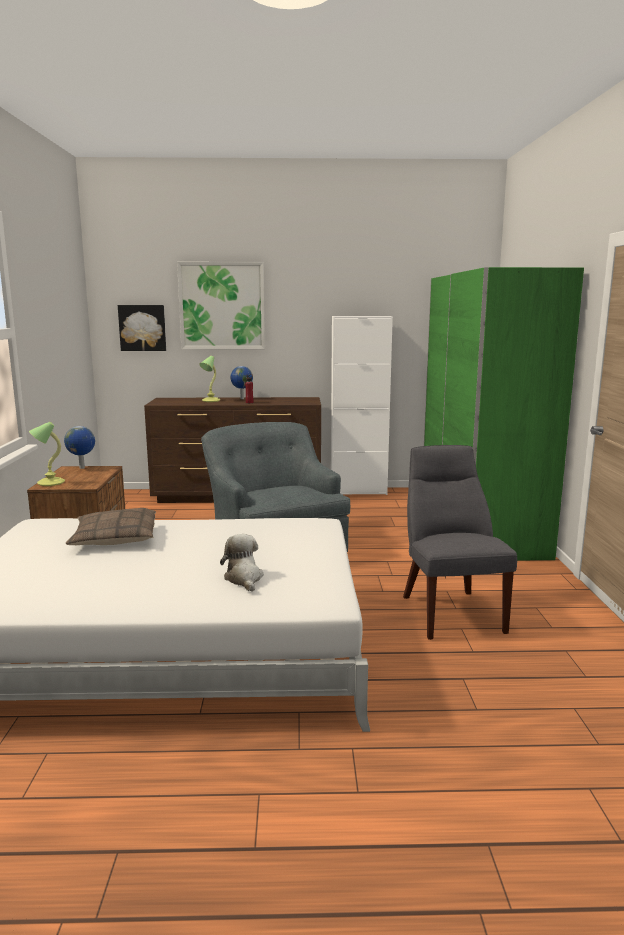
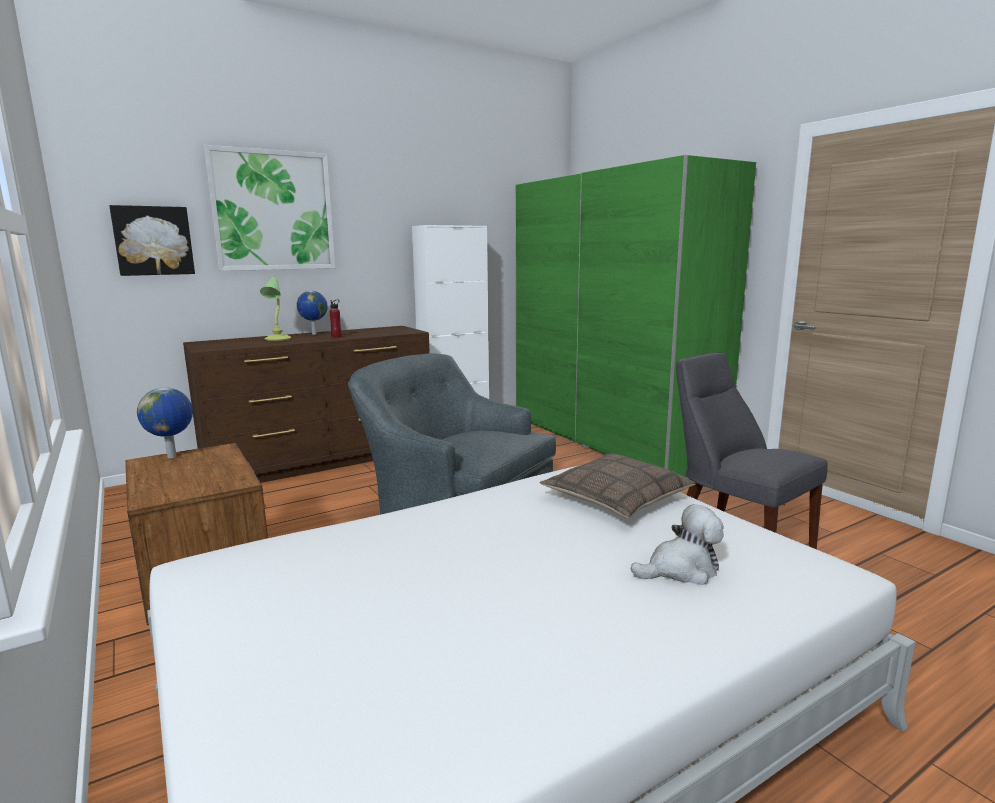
camera: 30 degrees left, 0 degrees up
table lamp [29,422,65,486] -> none
pillow [66,508,156,545] -> pillow moved to [540,453,696,518]
plush toy [220,534,264,592] -> plush toy turned 120 degrees clockwise [630,504,724,585]

